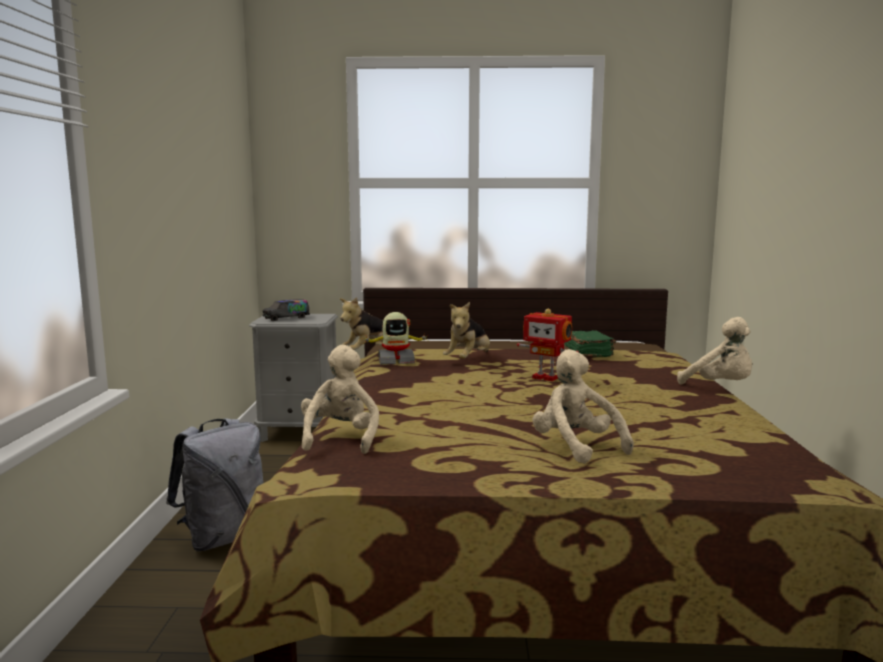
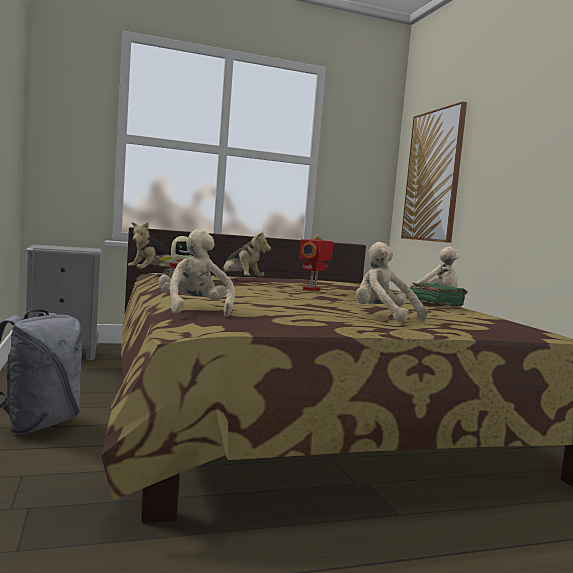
camera: 20 degrees left, 5 degrees down
toy truck [263,299,310,321] -> none
plush toy [443,302,490,359] -> plush toy turned 60 degrees counterclockwise [214,232,271,277]
toy robot [517,309,579,381] -> toy robot turned 105 degrees clockwise [299,235,333,291]
green book [565,330,616,357] -> green book moved to [409,282,467,306]
none -> picture [401,101,467,243]

